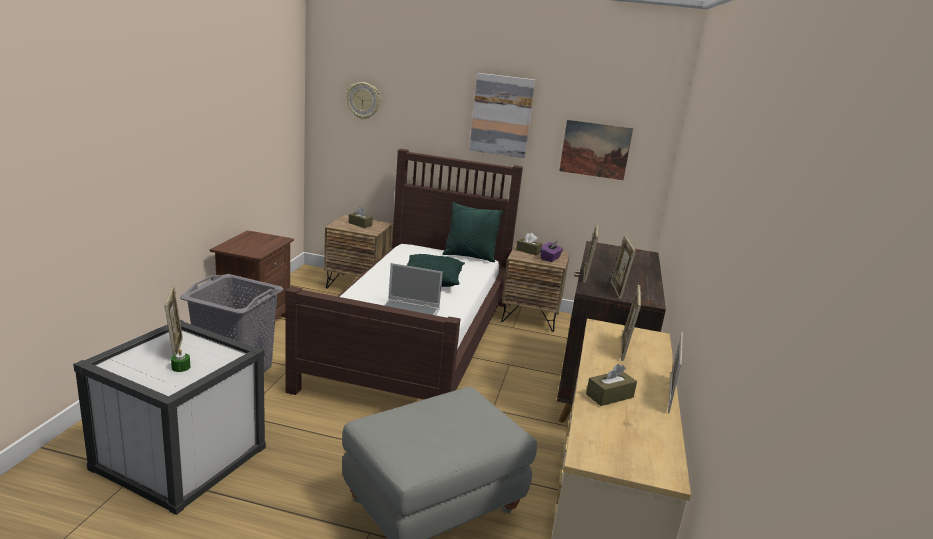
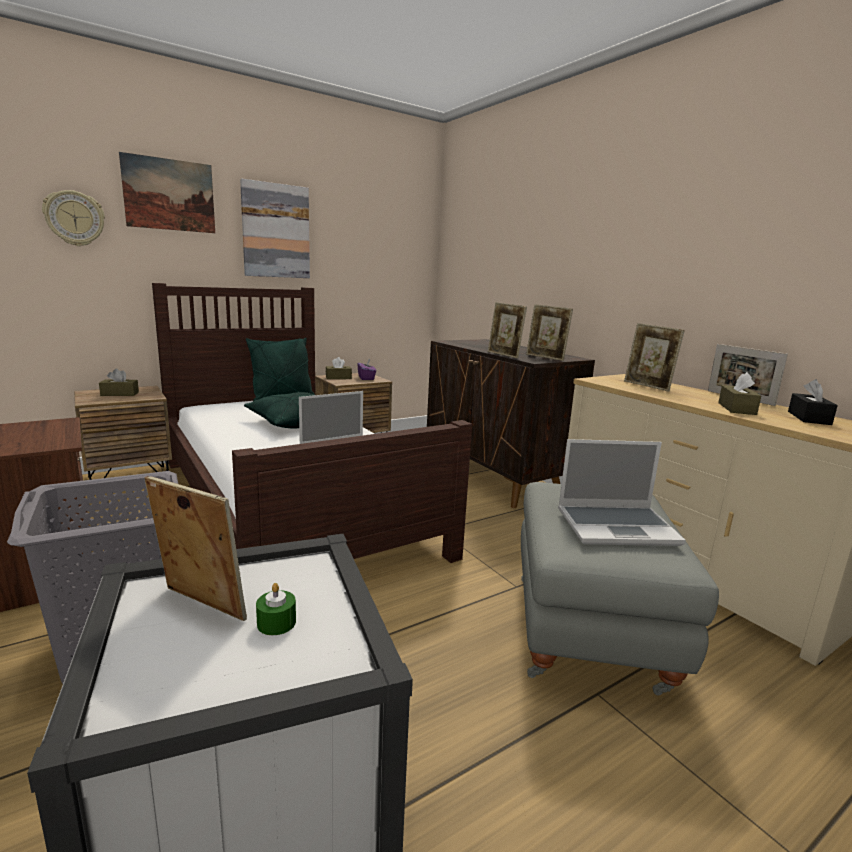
camera: 45 degrees left, 5 degrees down
picture [559,120,633,180] -> picture moved to [119,152,215,233]
none -> laptop [558,439,686,546]
none -> black tissue box [788,379,838,425]

